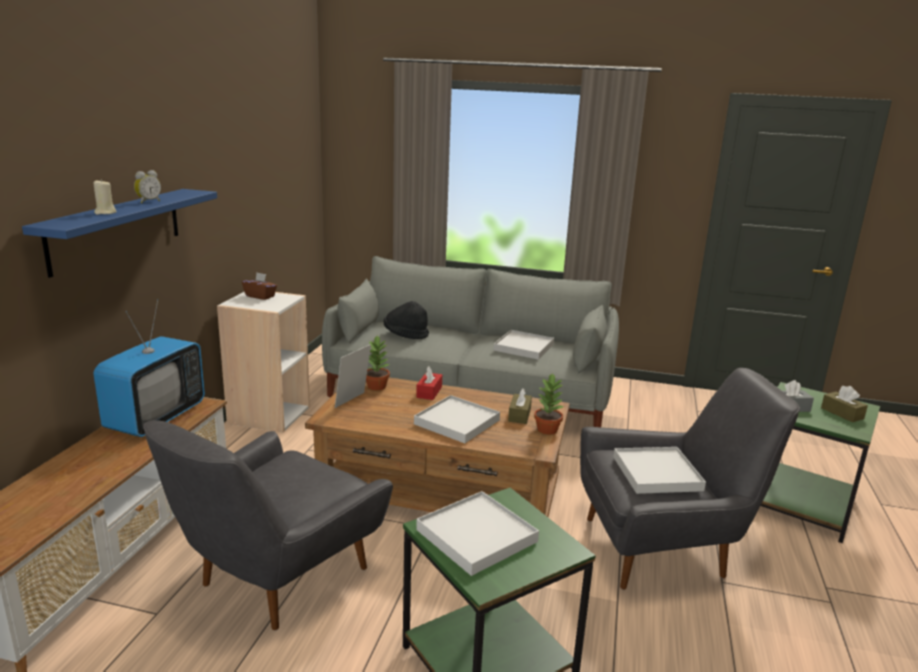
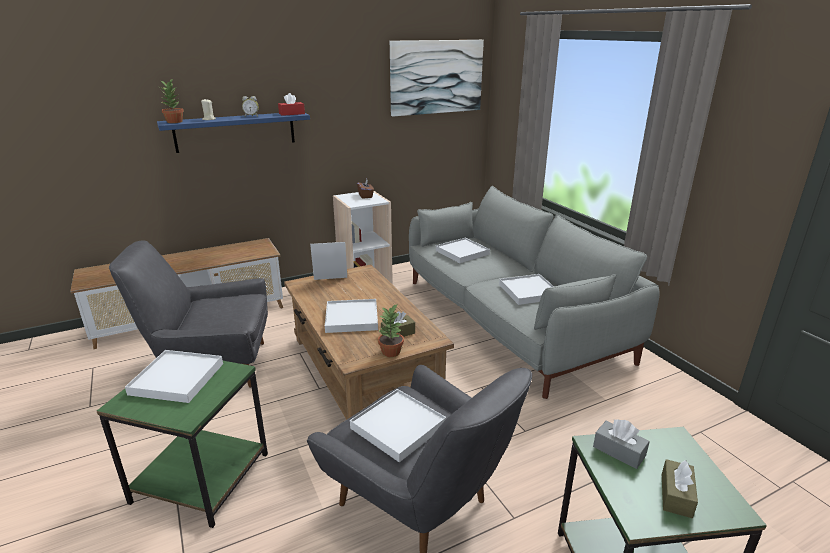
camera: 50 degrees right, 5 degrees up
television [93,299,205,437] -> none
potted plant [366,335,390,391] -> potted plant moved to [160,79,184,123]
black hat [384,301,429,339] -> white tray [436,238,490,263]
red tissue box [416,366,442,400] -> red tissue box moved to [278,93,305,116]
none -> picture [390,40,484,116]

